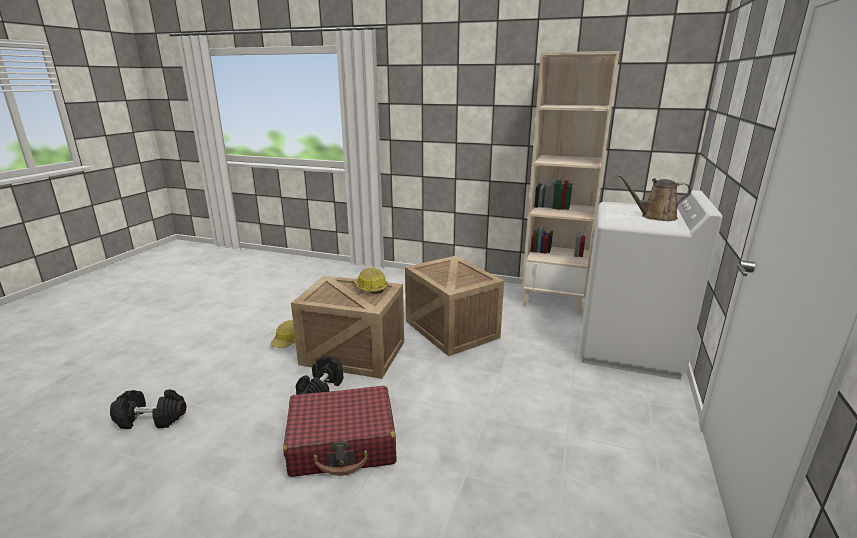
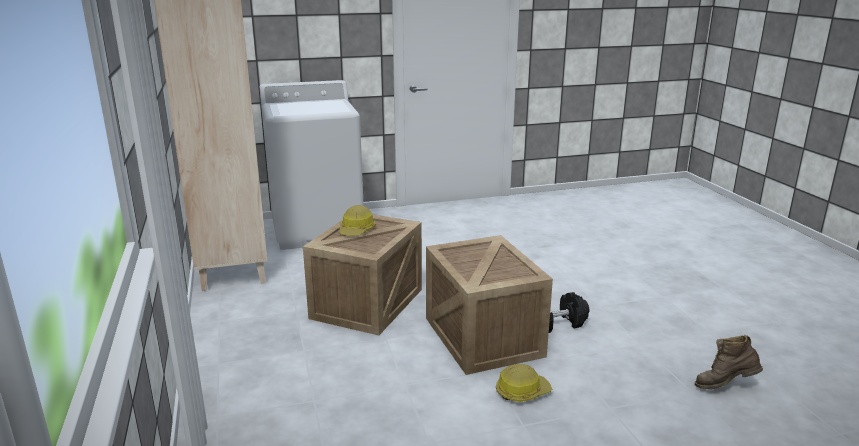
camera: 125 degrees left, 0 degrees up
black dumbbell [110,389,186,429] -> brown boot [695,335,763,389]
red suitcase [283,386,396,477] -> none
hard hat [353,268,388,294] -> hard hat moved to [339,205,376,236]
brown watering can [617,174,692,221] -> none

